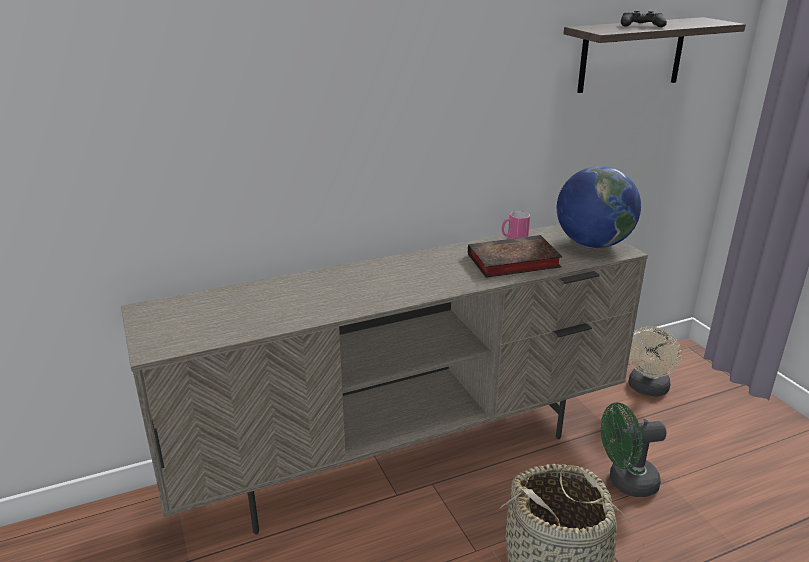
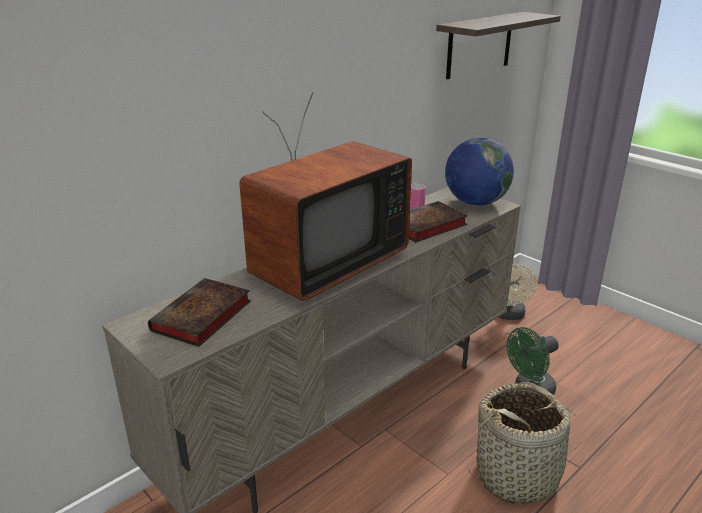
camera: 20 degrees left, 0 degrees up
black game controller [621,11,667,27] -> none
none -> book [148,278,251,347]
none -> television [239,92,412,301]

